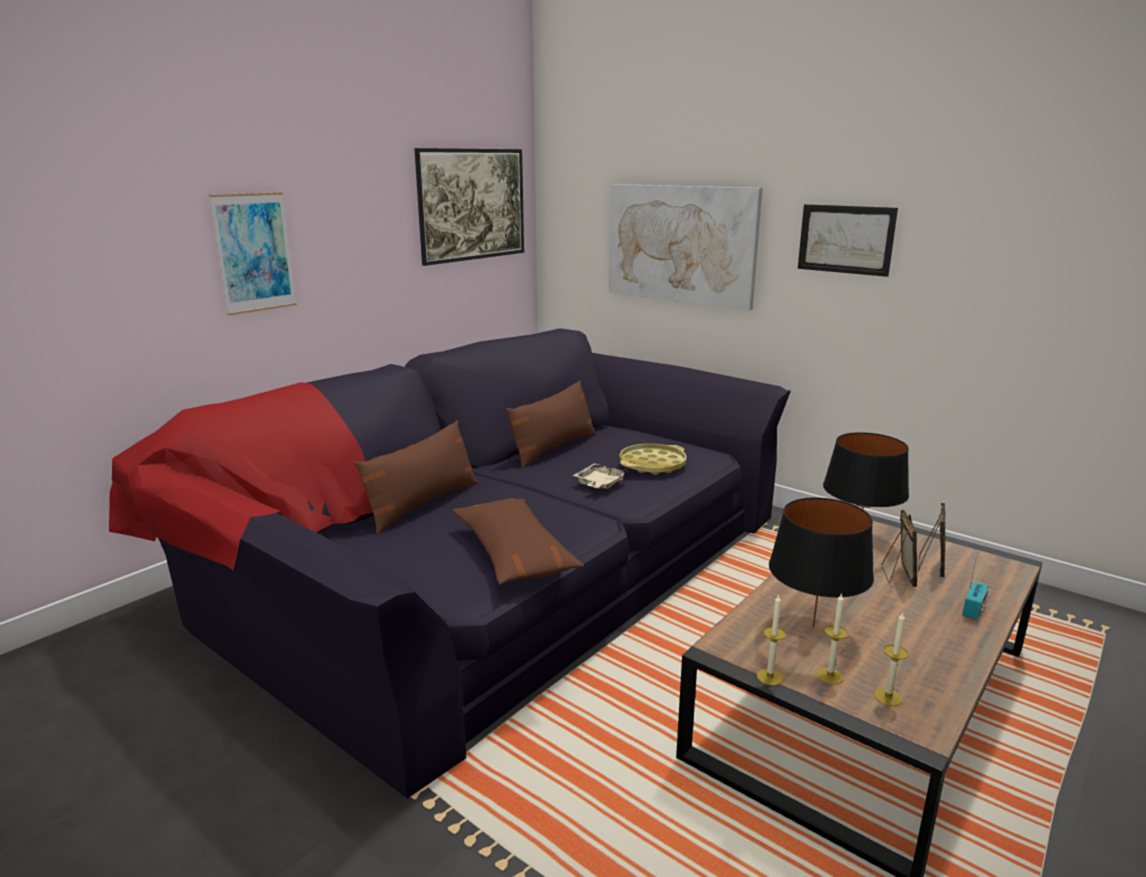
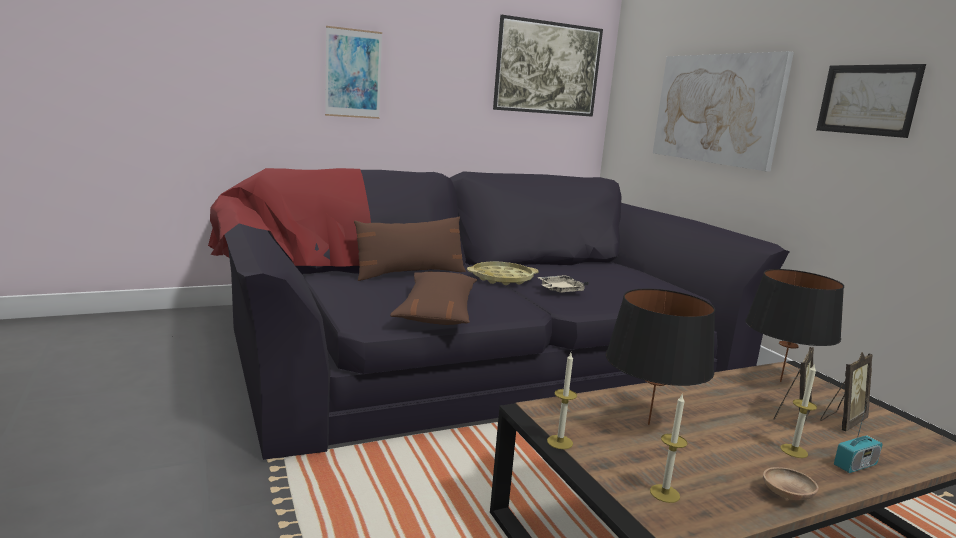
camera: 25 degrees right, 5 degrees down
brown pillow [506,380,596,469] -> none
yellow tray [619,444,687,475] -> yellow tray moved to [467,262,539,285]
candle [817,593,848,684] -> candle moved to [780,363,817,458]
none -> brown bowl [763,467,819,500]

